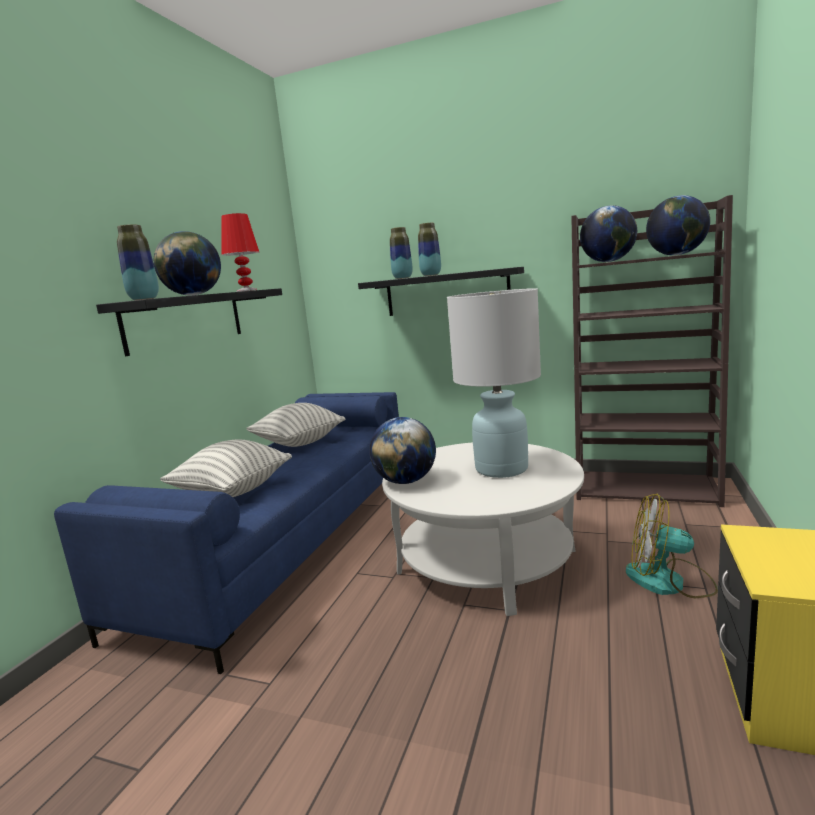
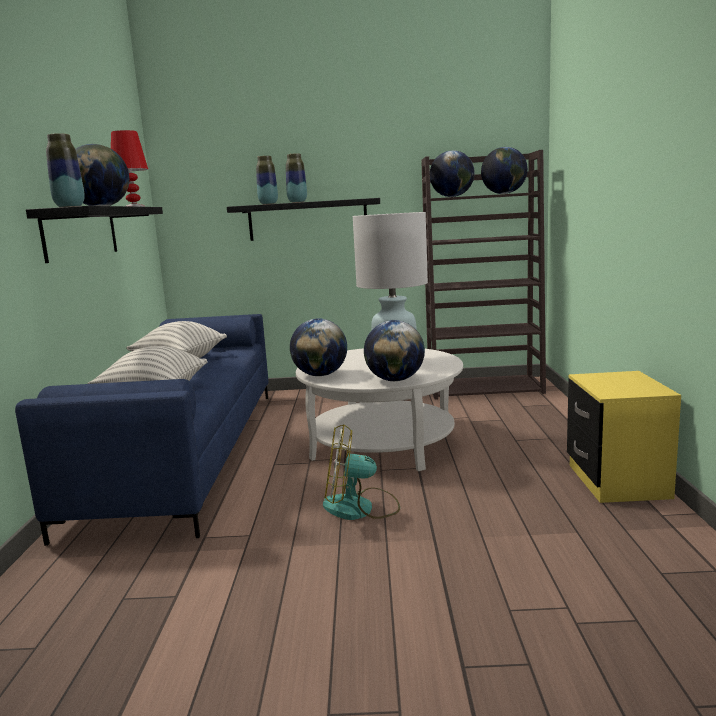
camera: 20 degrees left, 0 degrees up
fan [626,494,718,598] -> fan moved to [323,424,400,520]
none -> globe [364,320,425,381]

